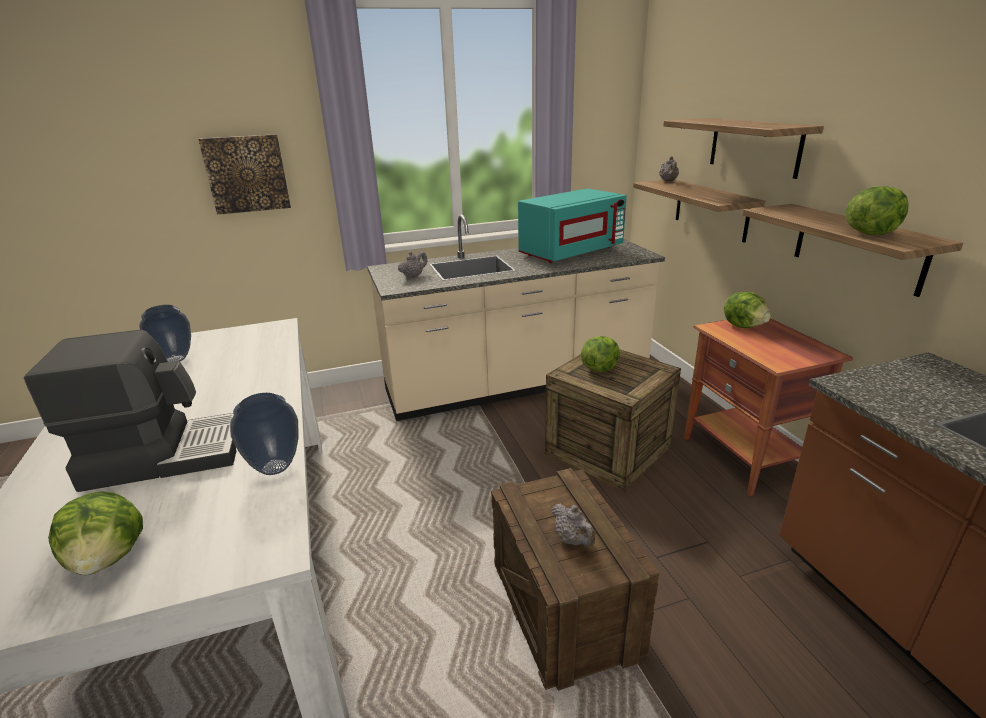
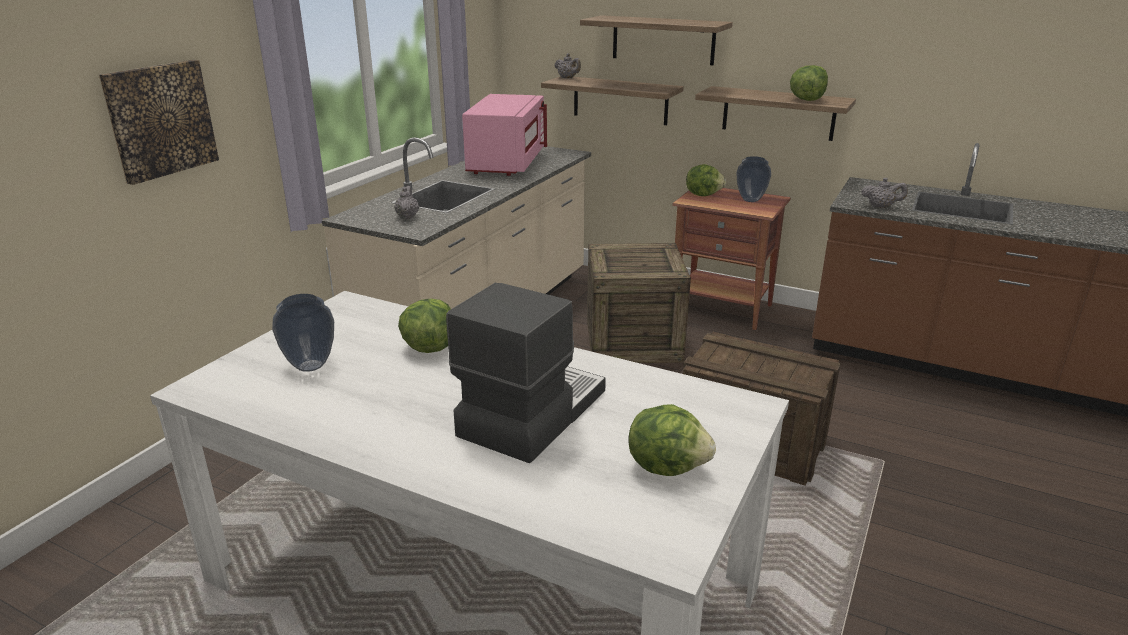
camera: 45 degrees left, 0 degrees up
vase [230,393,299,475] -> vase moved to [736,156,771,202]
turquoise microwave [518,189,627,263] -> pink microwave [462,94,547,176]
grey teapot [552,504,595,547] -> grey teapot moved to [861,178,908,208]
lettuce [581,336,620,372] -> lettuce moved to [398,298,451,353]

